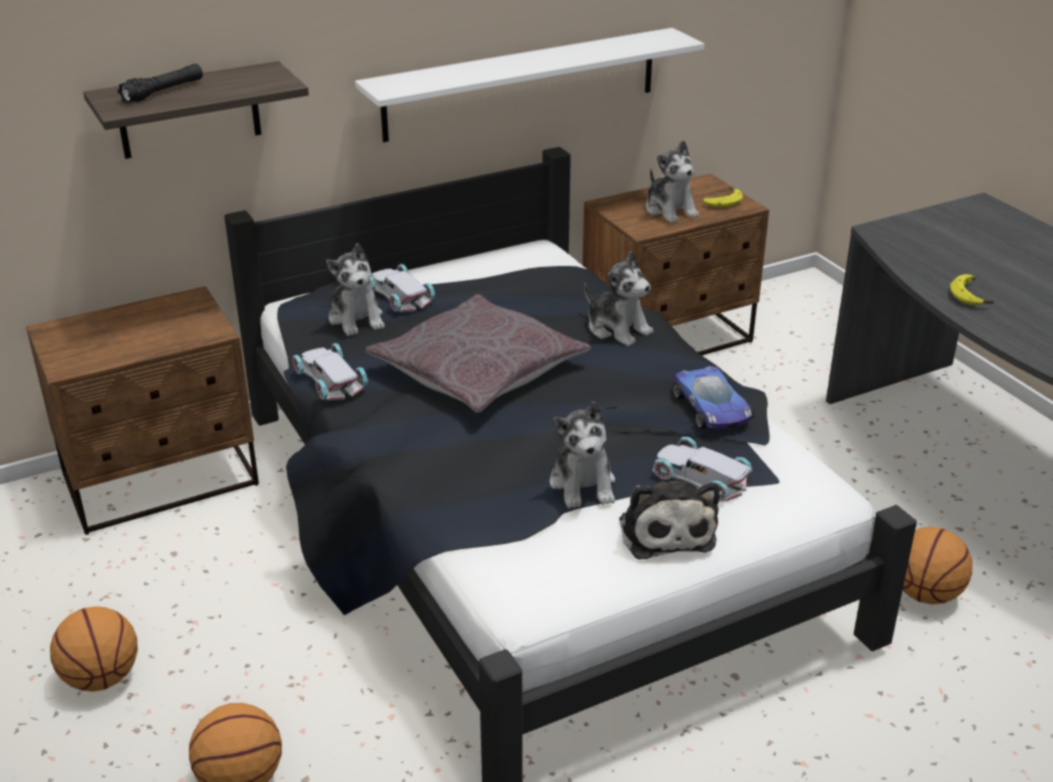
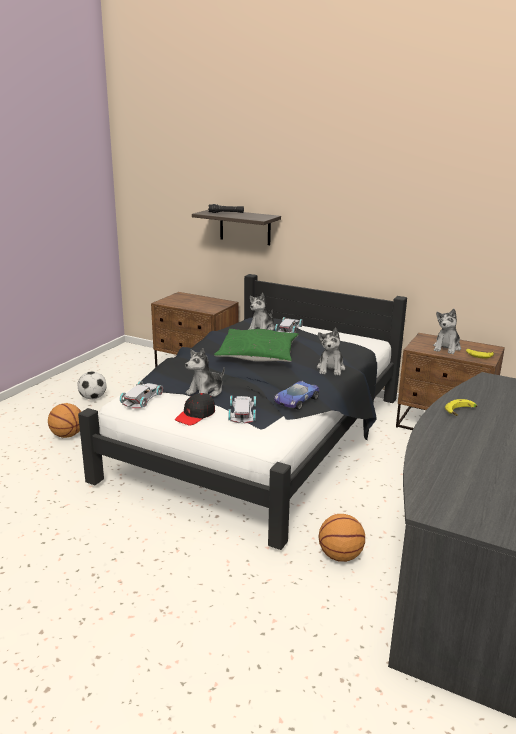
camera: 55 degrees right, 10 degrees down
basketball [50,606,138,692] -> football [77,371,106,400]
white toy car [292,343,368,401] -> white toy car moved to [119,381,163,408]
white shelf [355,28,704,142] -> none
grey pillow [365,294,591,413] -> green pillow [214,329,299,362]
plush toy [619,481,720,560] -> black cap [175,393,215,426]

